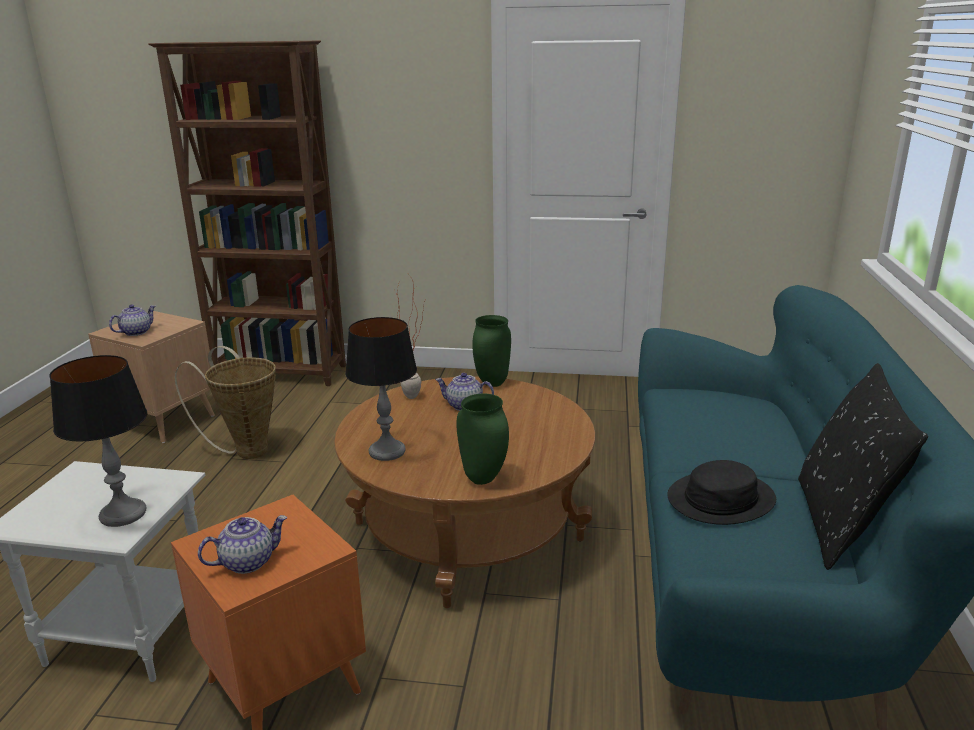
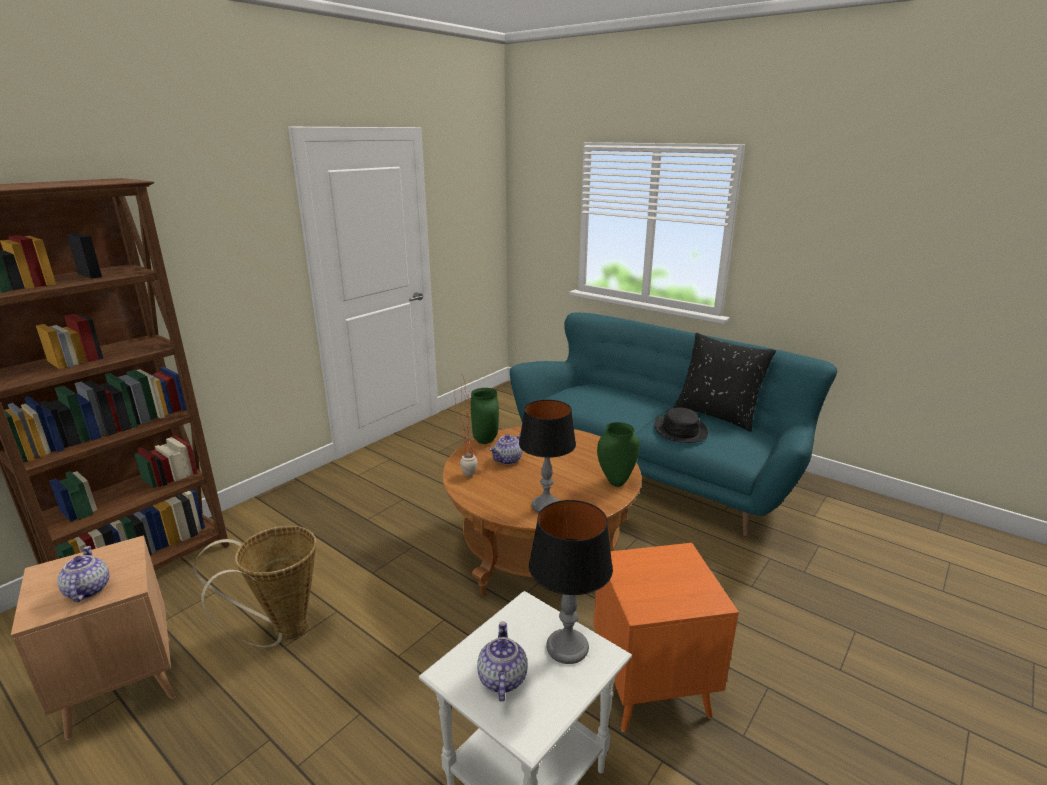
camera: 60 degrees left, 0 degrees up
teapot [198,515,287,574] -> teapot moved to [477,621,528,701]

